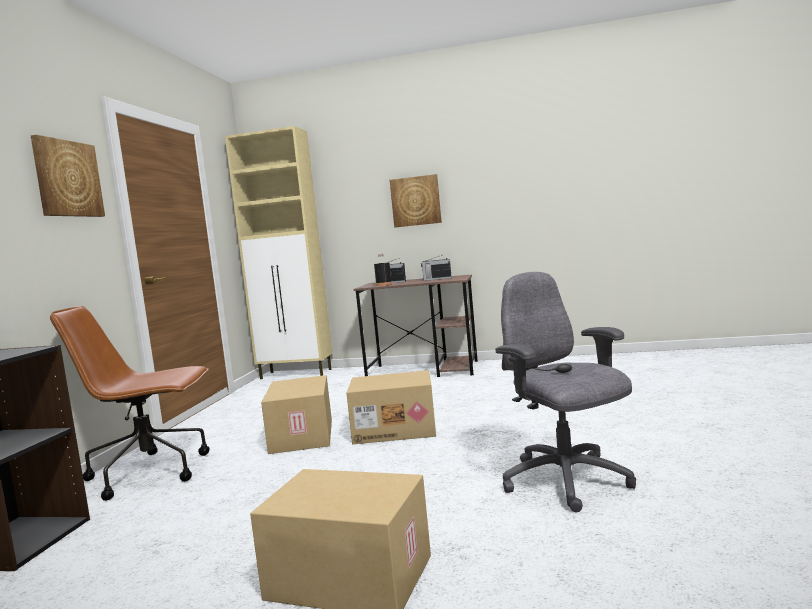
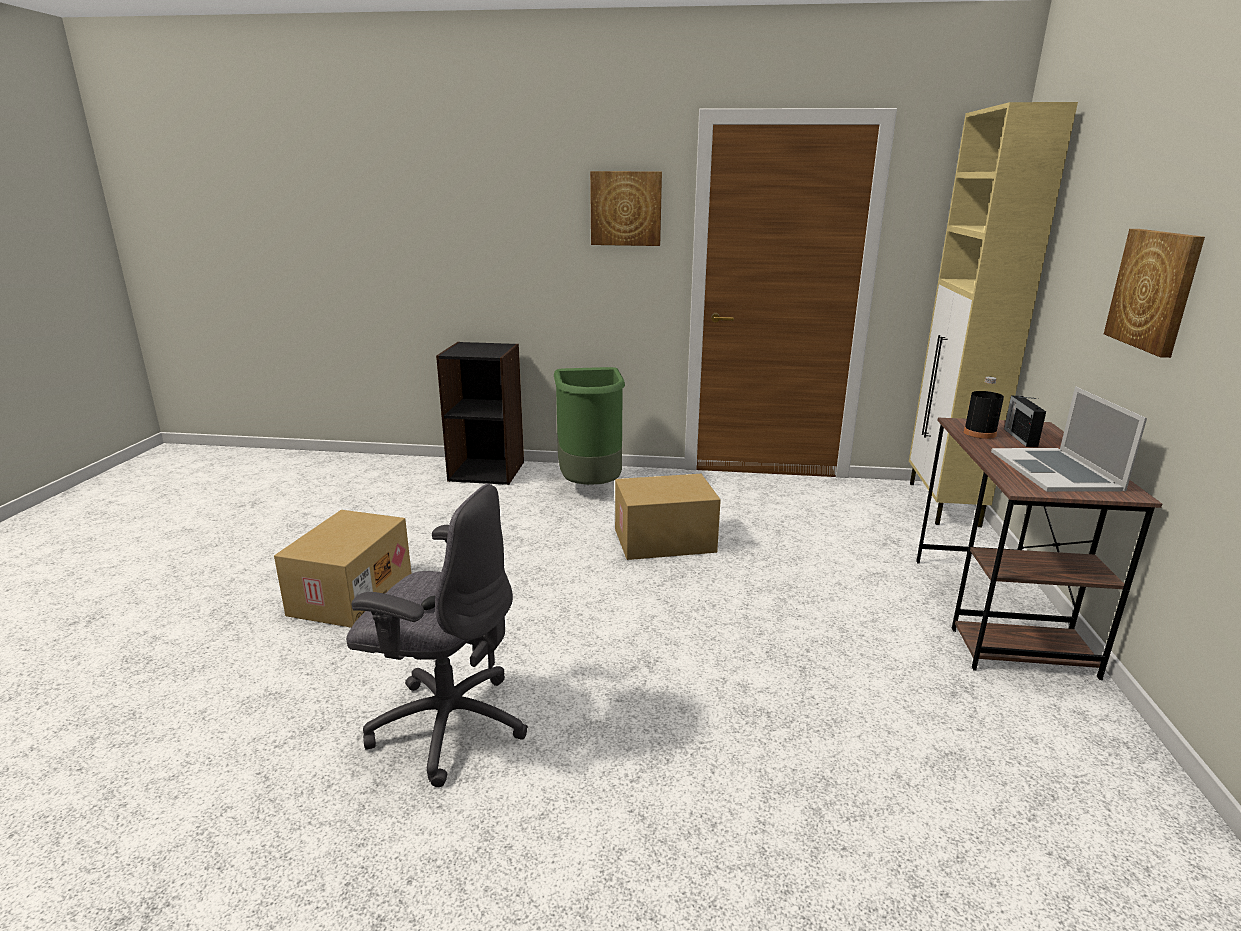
camera: 85 degrees right, 15 degrees up
brown office chair [50,306,210,501] -> green trash can [554,367,625,485]
cardboard box [346,370,436,444] -> none
radio [421,255,452,281] -> laptop [991,386,1147,492]
grey office chair [495,272,636,512] -> grey office chair turned 45 degrees clockwise [346,484,528,787]

